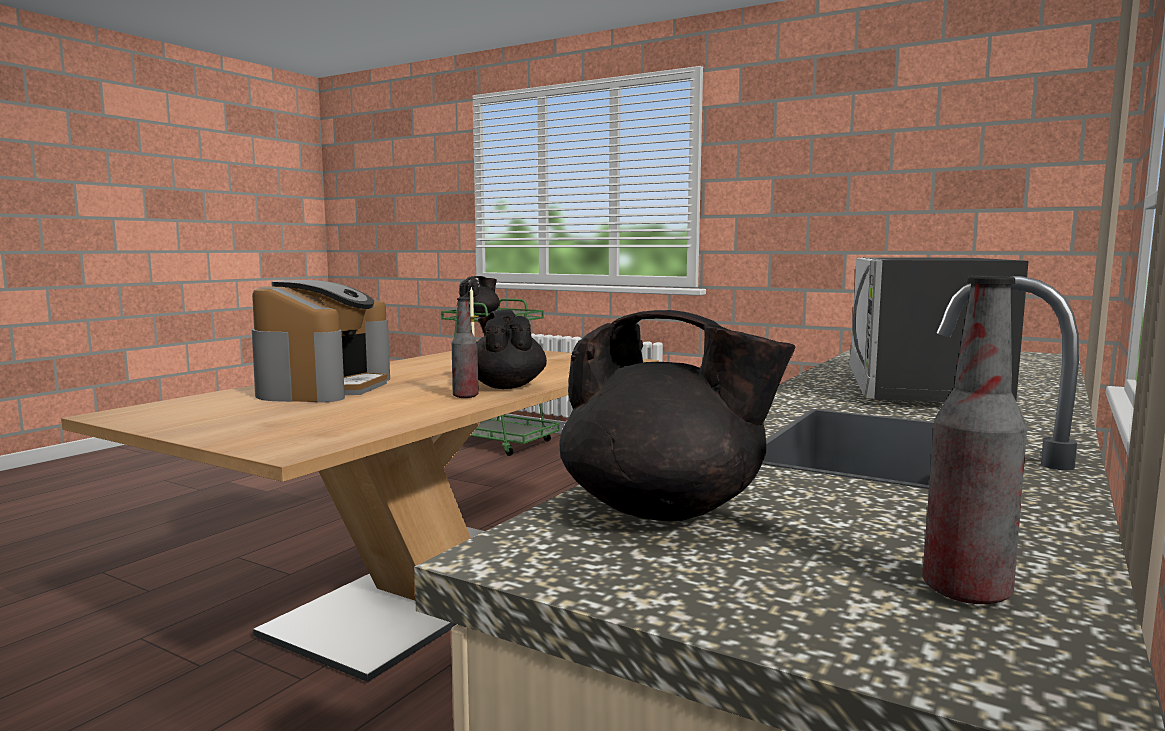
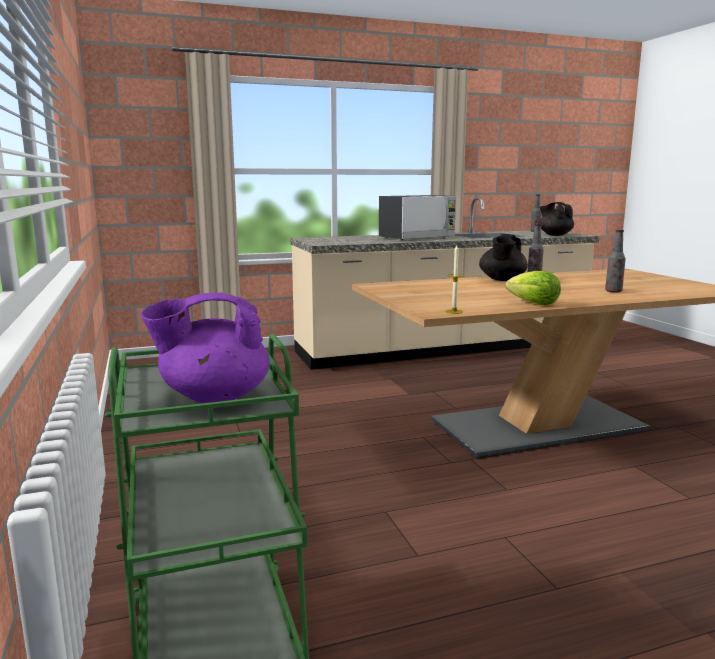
camera: 140 degrees left, 5 degrees up
coffee machine [252,280,390,403] -> bottle [605,230,626,293]
black teapot [457,276,500,318] -> purple teapot [141,293,270,403]
none -> lettuce [505,271,561,305]

